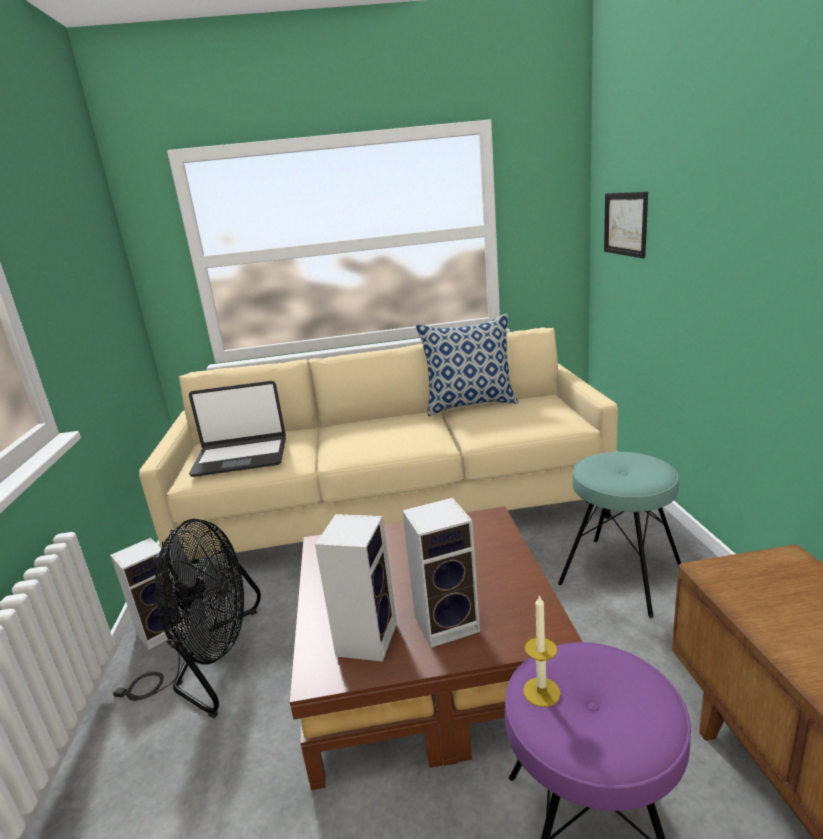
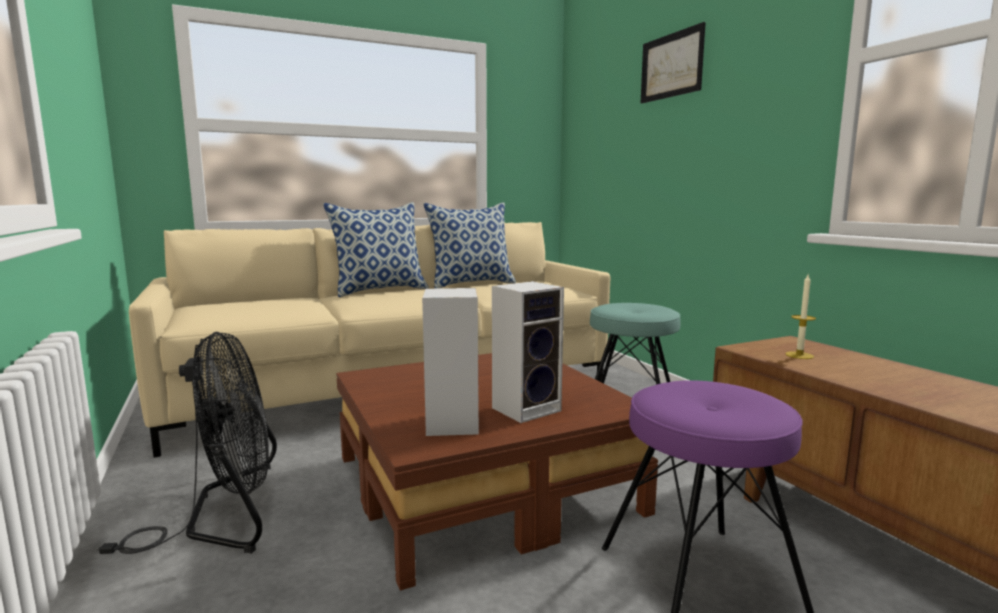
camera: 20 degrees left, 10 degrees down
speaker [110,538,187,650] -> none
laptop [189,381,286,477] -> none
candle [523,594,561,707] -> candle moved to [786,275,816,359]
picture [604,192,648,258] -> picture moved to [641,22,706,103]
none -> pillow [323,202,429,297]

